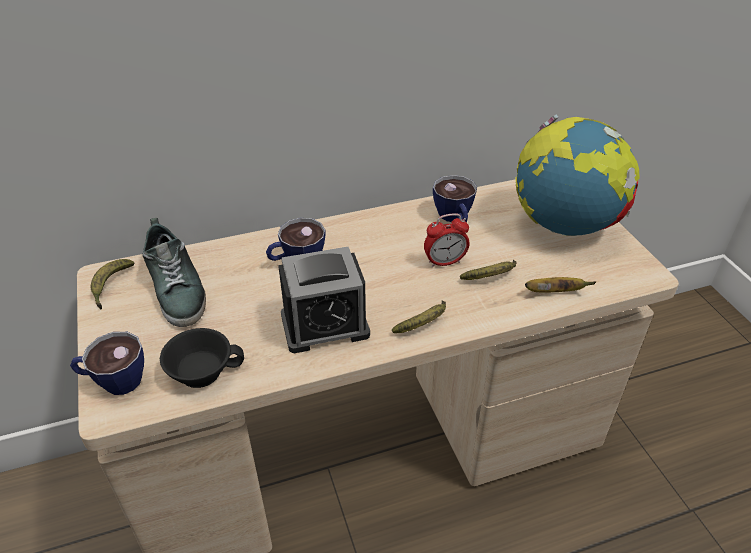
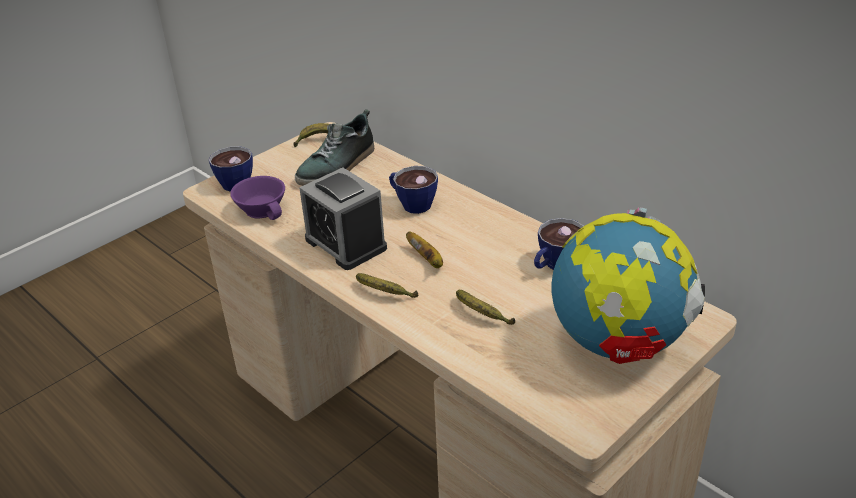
camera: 65 degrees right, 5 degrees down
black cup [160,328,244,388] -> purple cup [230,176,285,220]
alarm clock [424,213,469,268] -> none
banana [525,277,596,293] -> banana moved to [406,232,443,268]

